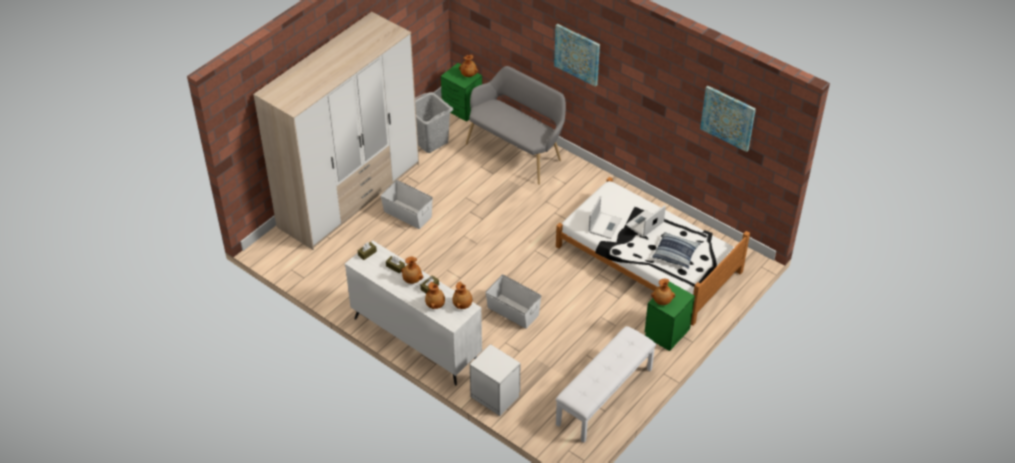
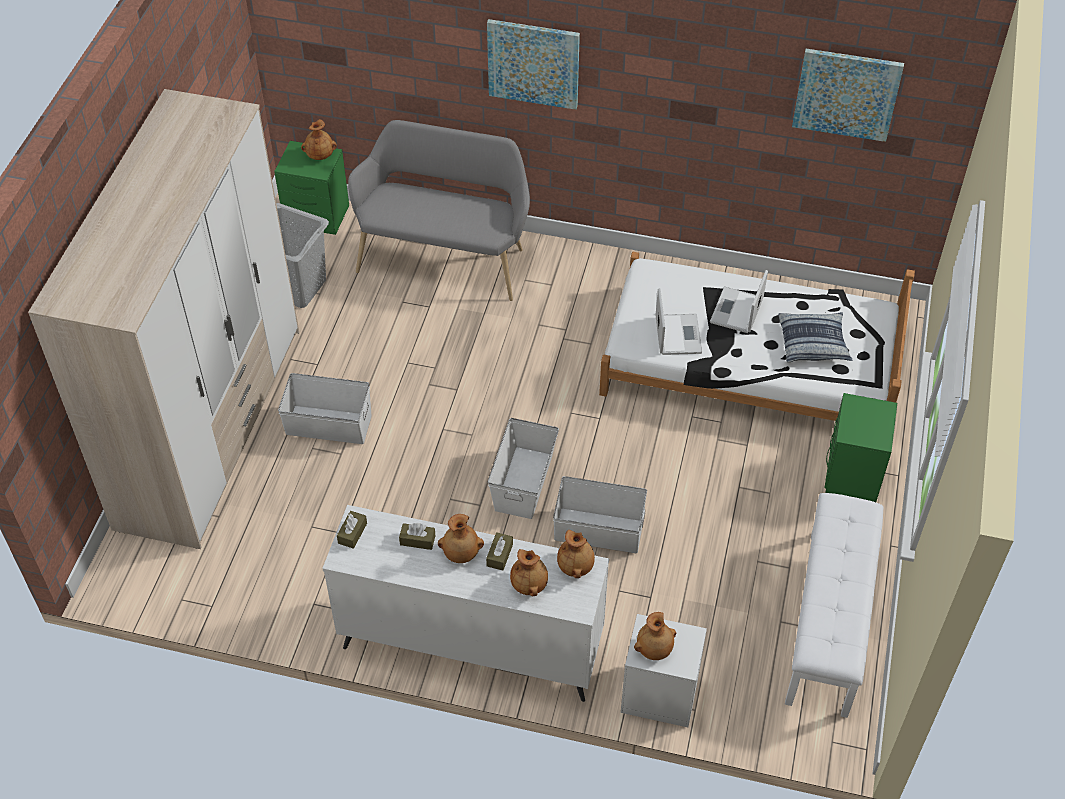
camera: 25 degrees left, 5 degrees up
brown vase [651,279,675,305] -> brown vase moved to [634,612,676,660]
none -> white storage box [488,418,559,519]

